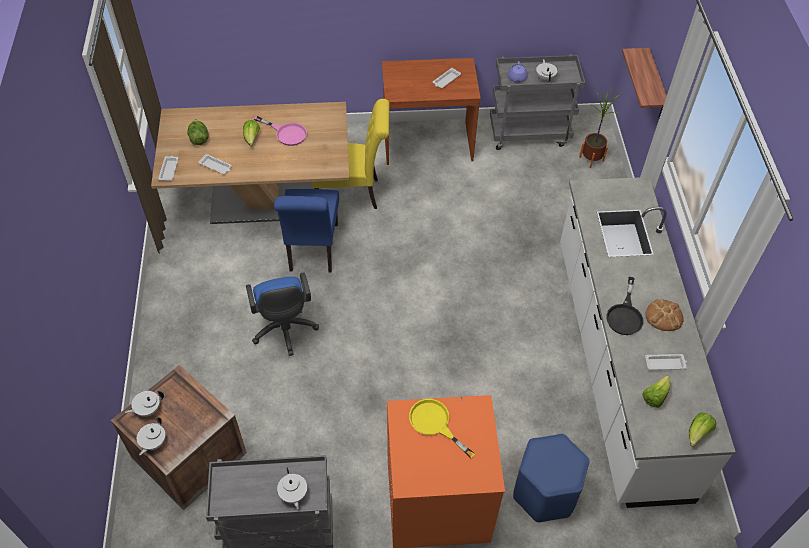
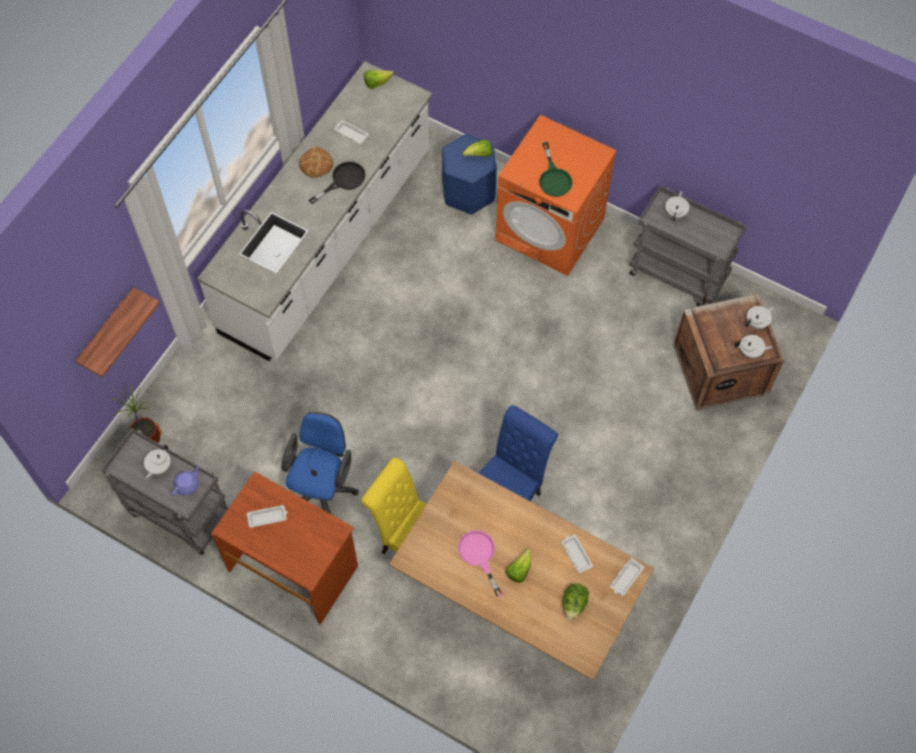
camera: 145 degrees left, 10 degrees up
blue office chair [246,272,319,356] -> blue office chair moved to [281,412,358,514]
yellow frying pan [409,399,475,458] -> green frying pan [539,142,573,197]
lettuce [642,375,670,408] -> lettuce moved to [463,140,492,157]

